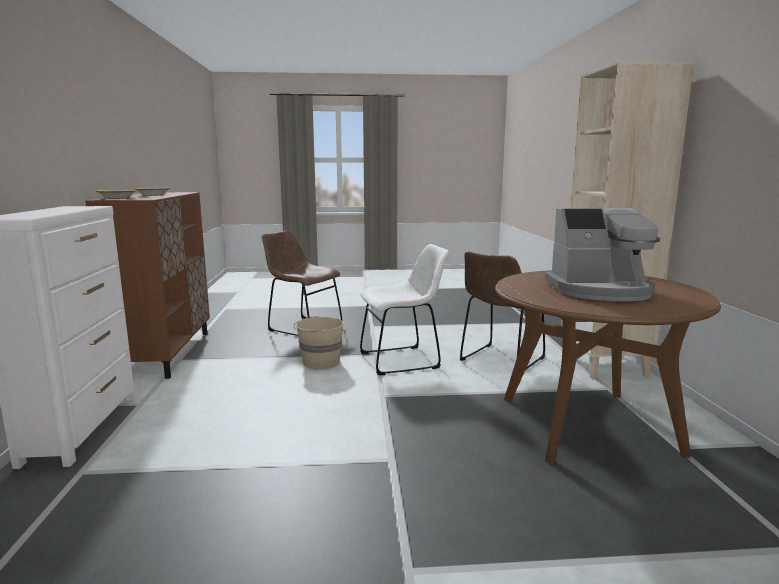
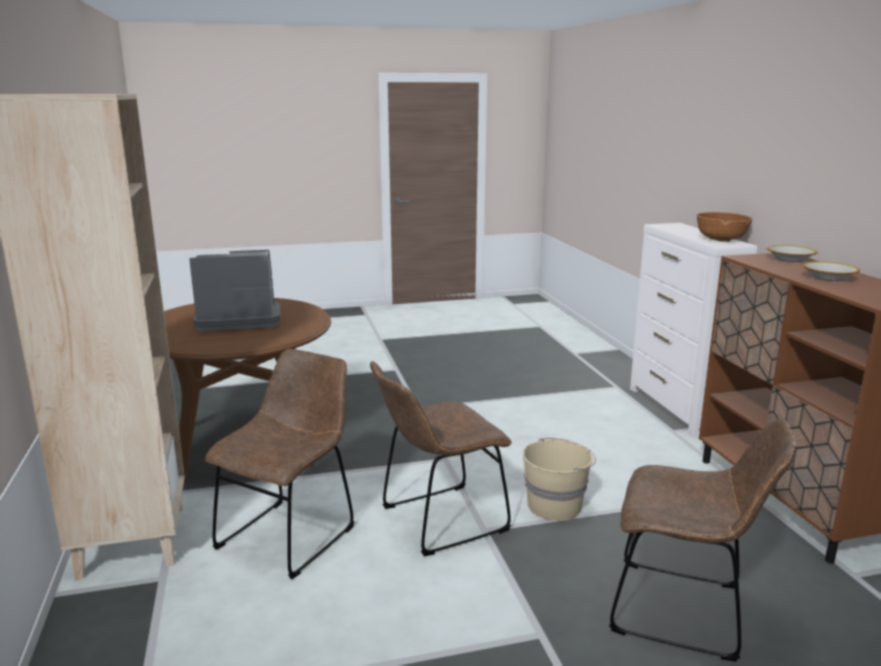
camera: 170 degrees right, 5 degrees up
white chair [360,244,449,375] -> brown chair [370,361,511,556]
none -> brown bowl [697,212,753,242]

